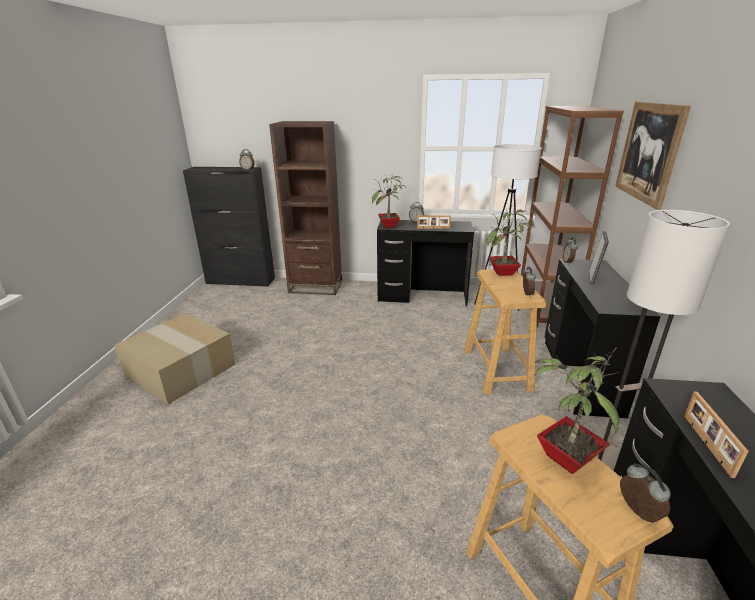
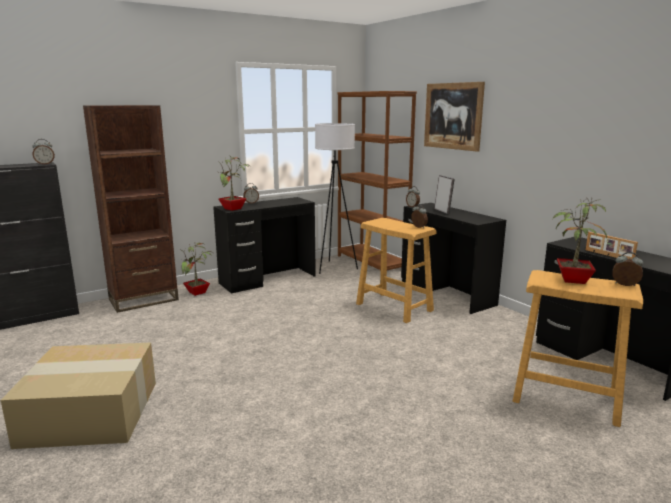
camera: 40 degrees left, 10 degrees down
picture frame [417,215,451,229] -> none
potted plant [487,206,535,276] -> potted plant moved to [181,241,213,296]
floor lamp [596,210,730,471] -> none

